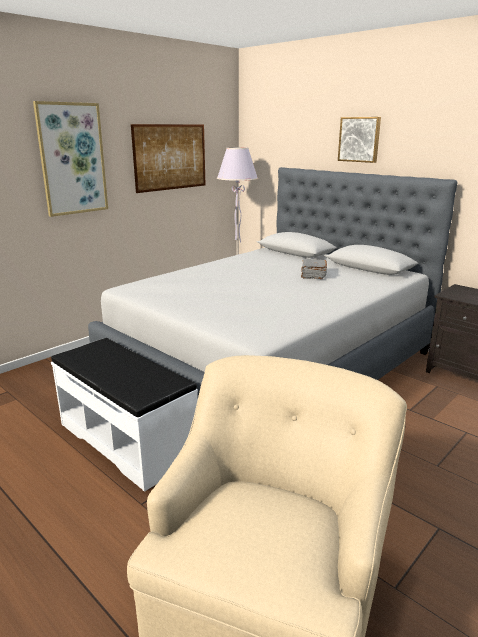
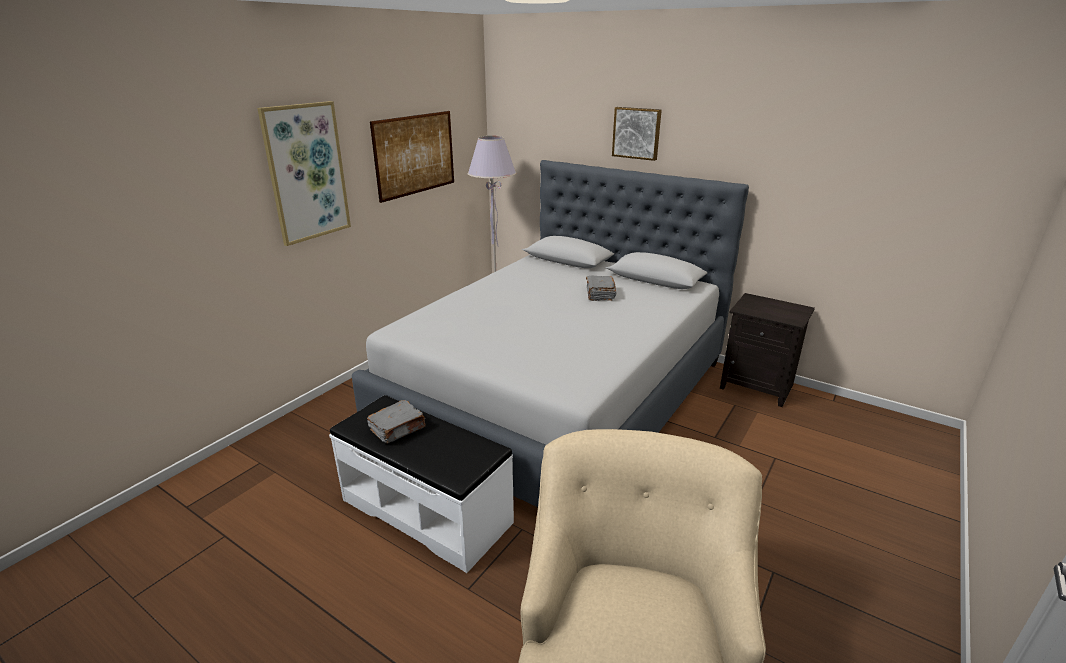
camera: 10 degrees left, 5 degrees up
none -> grey book [367,400,426,443]

